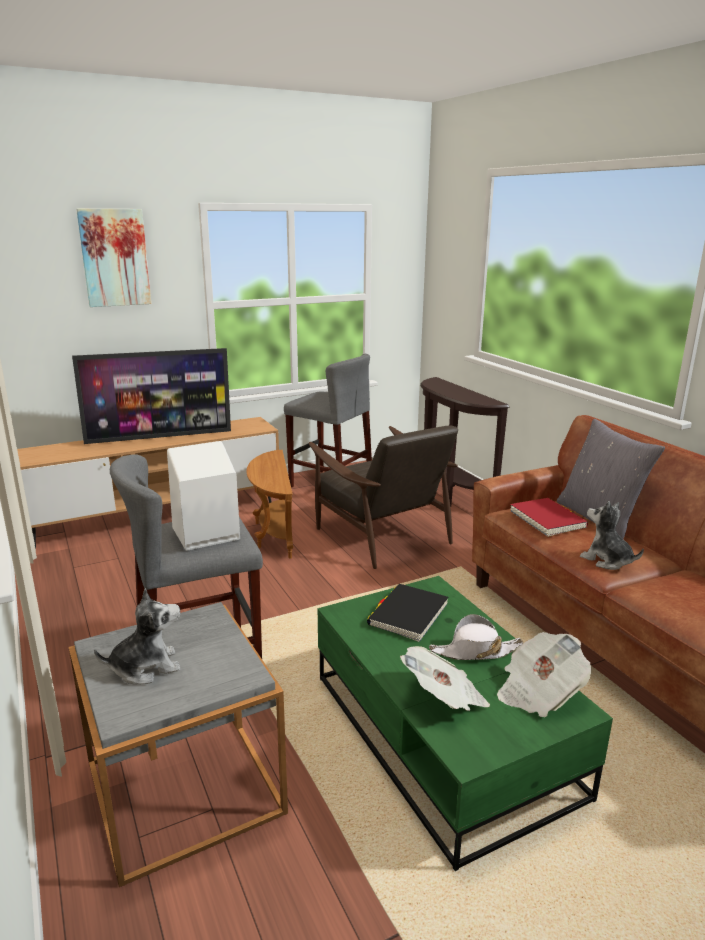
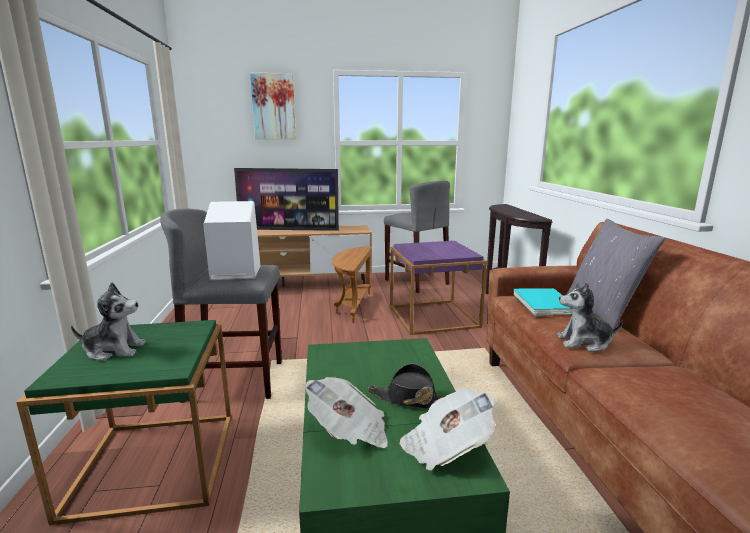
camera: 20 degrees right, 5 degrees down
grey side table [68,602,288,887] -> green side table [16,320,231,525]
brown armchair [309,425,458,569] -> purple side table [390,241,487,335]
black book [367,584,448,642] -> none
white hat [429,614,523,660] -> black hat [367,364,445,409]
red book [510,498,588,537] -> turquoise book [513,288,572,317]
plush toy [580,501,644,570] -> plush toy turned 60 degrees counterclockwise [557,282,623,352]

